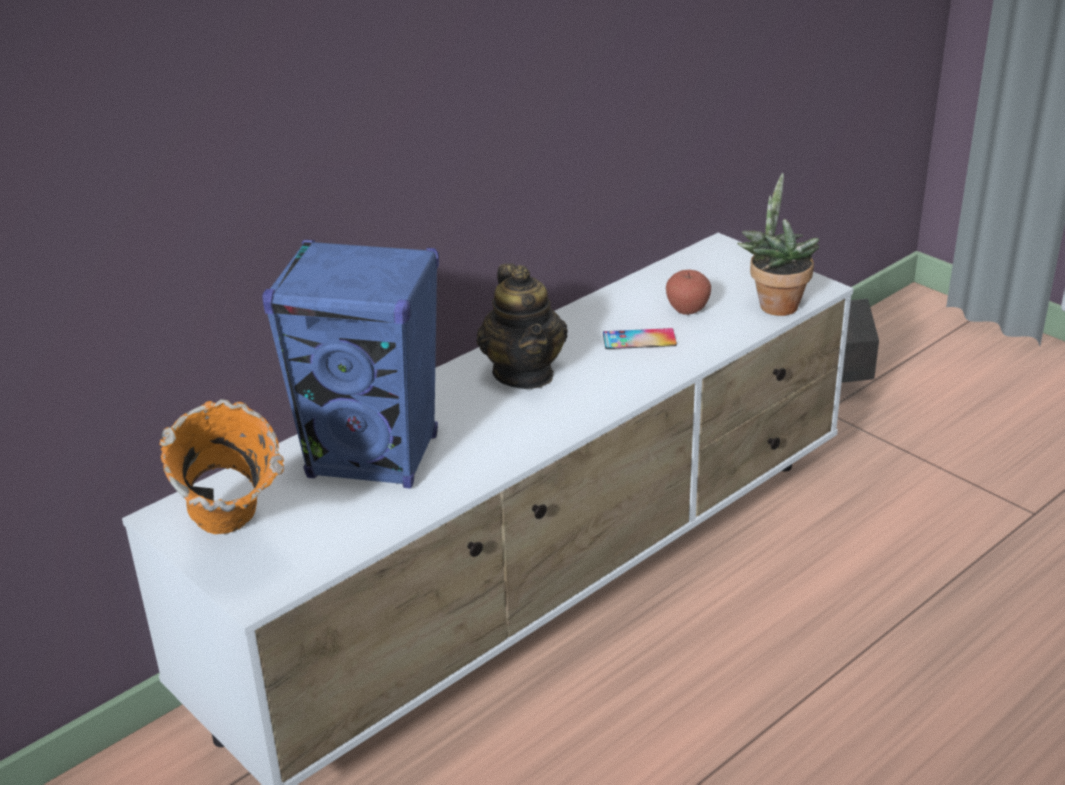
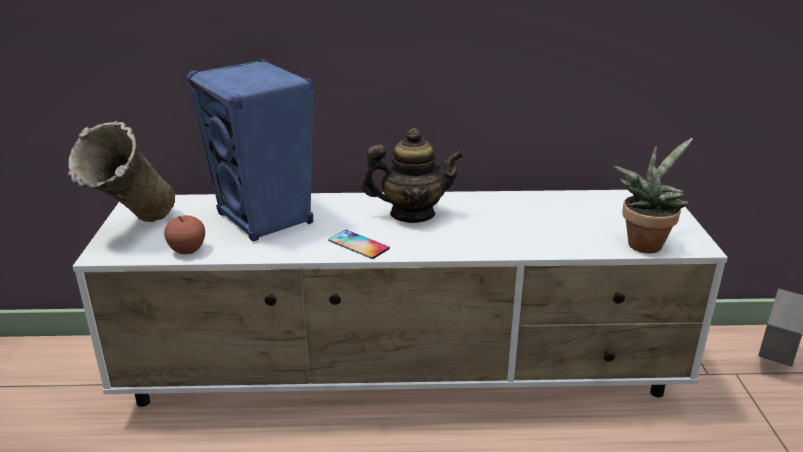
camera: 40 degrees right, 5 degrees down
orange vase [159,399,284,534] -> beige vase [68,121,175,222]
teapot [476,263,568,389] -> teapot turned 120 degrees counterclockwise [361,128,464,223]
phone [603,328,677,349] -> phone moved to [329,230,390,259]
apple [666,270,711,315] -> apple moved to [164,215,205,254]

